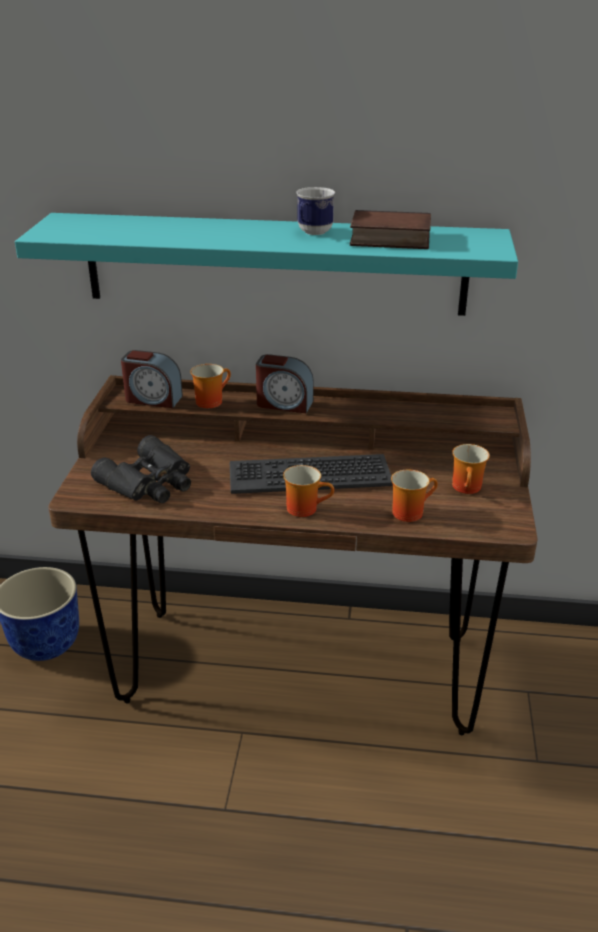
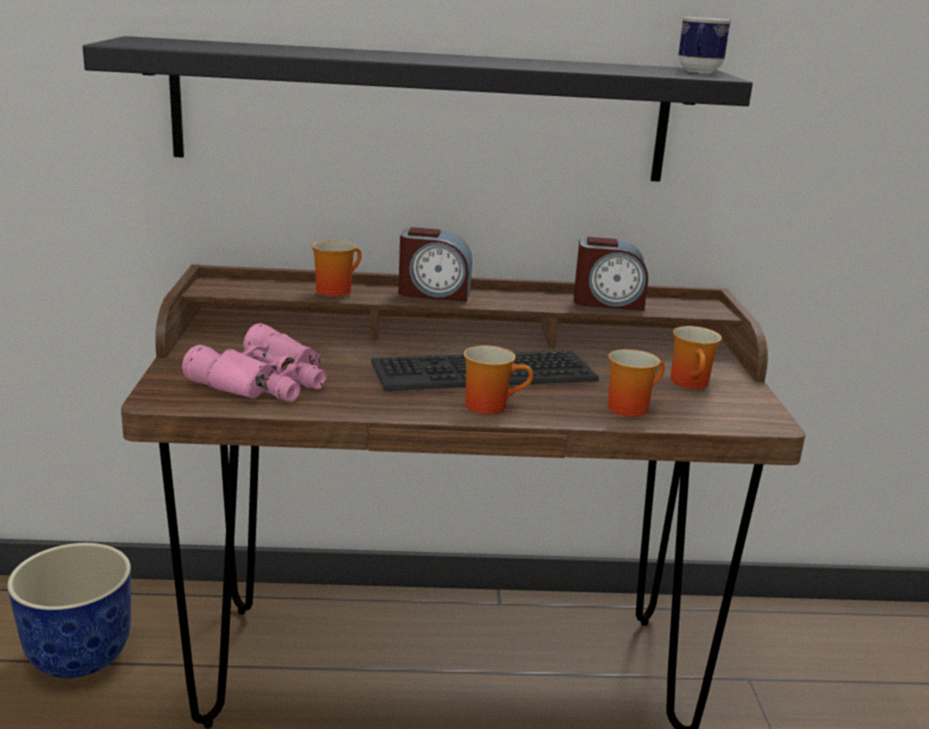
camera: 10 degrees left, 10 degrees down
turquoise shelf [15,213,518,316] -> black shelf [83,36,753,182]
black binoculars [91,435,191,503] -> pink binoculars [182,323,327,402]
alarm clock [121,350,183,408] -> alarm clock moved to [574,237,648,311]
mug [296,187,335,235] -> mug moved to [678,17,732,73]
book [350,210,431,249] -> none

